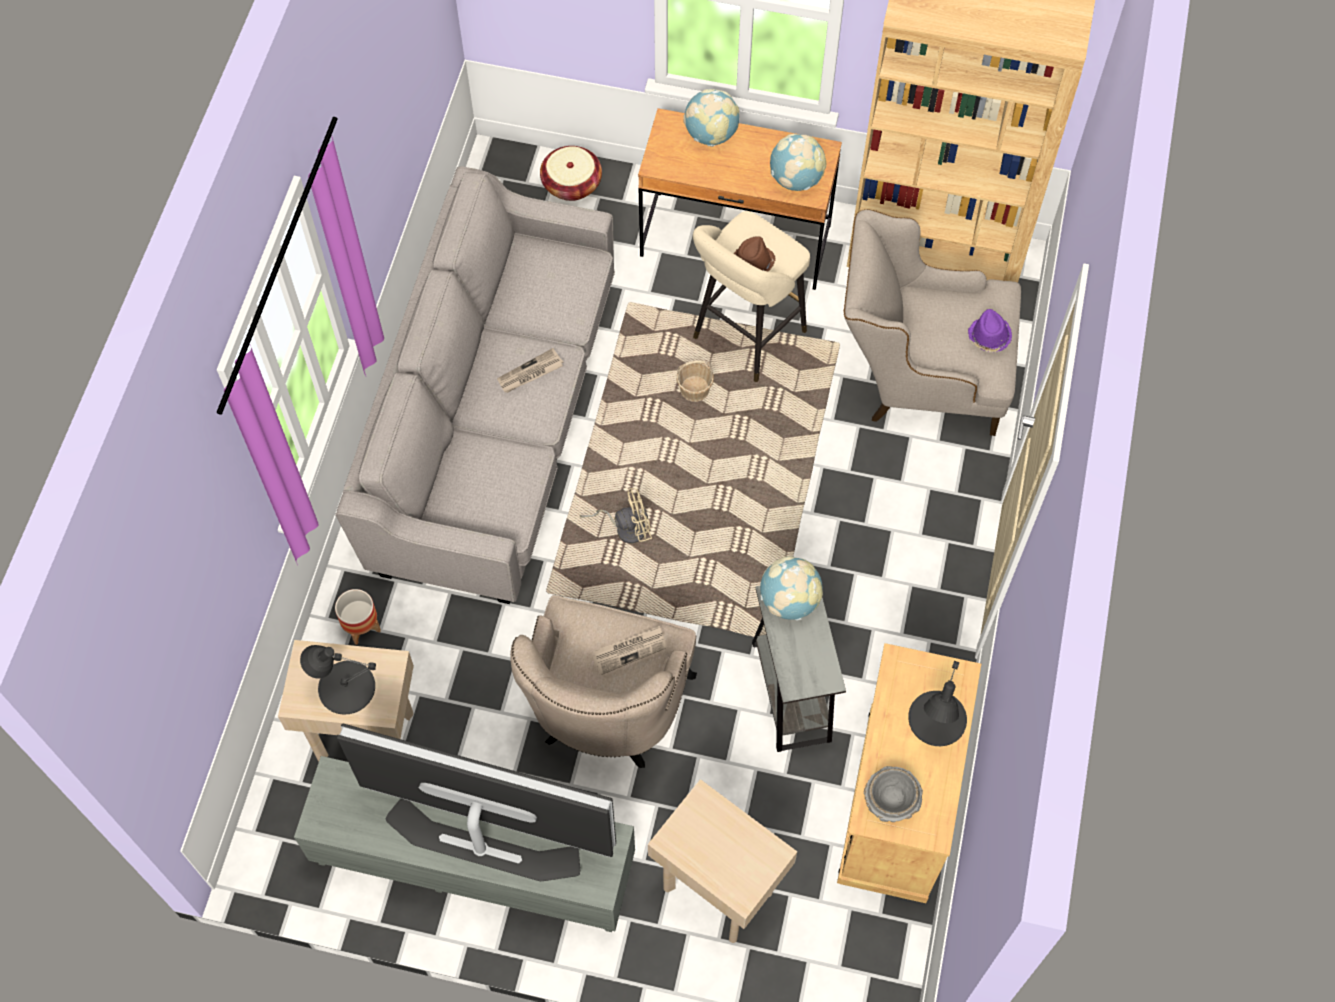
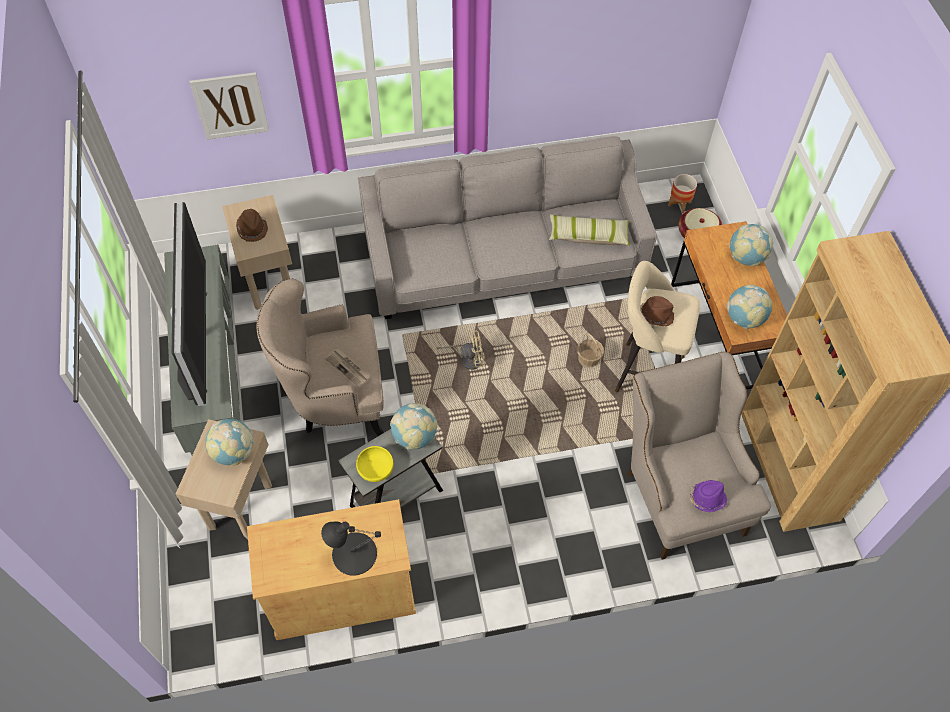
camera: 65 degrees right, 5 degrees down
black table lamp [300,645,376,715] -> brown hat [236,209,268,242]
planter [335,589,381,645] -> planter moved to [668,174,697,213]
newspaper [497,348,563,393] -> none
beige fan [579,488,652,544] -> beige fan turned 60 degrees counterclockwise [437,330,485,370]
grey bowl [864,766,923,822] -> none
none -> picture [190,72,269,140]
none -> globe [205,419,254,466]
none -> yellow bowl [356,446,394,482]
none -> pillow [549,214,630,246]

